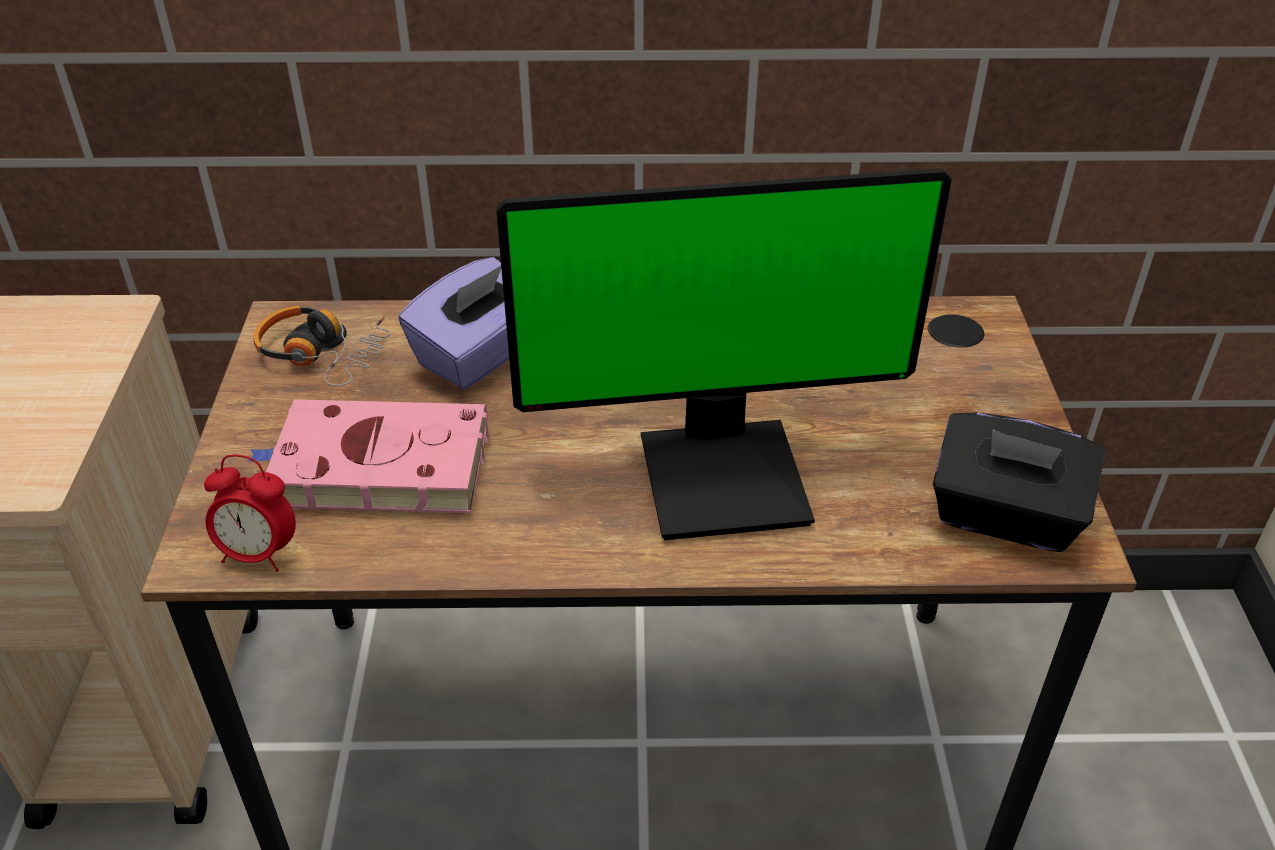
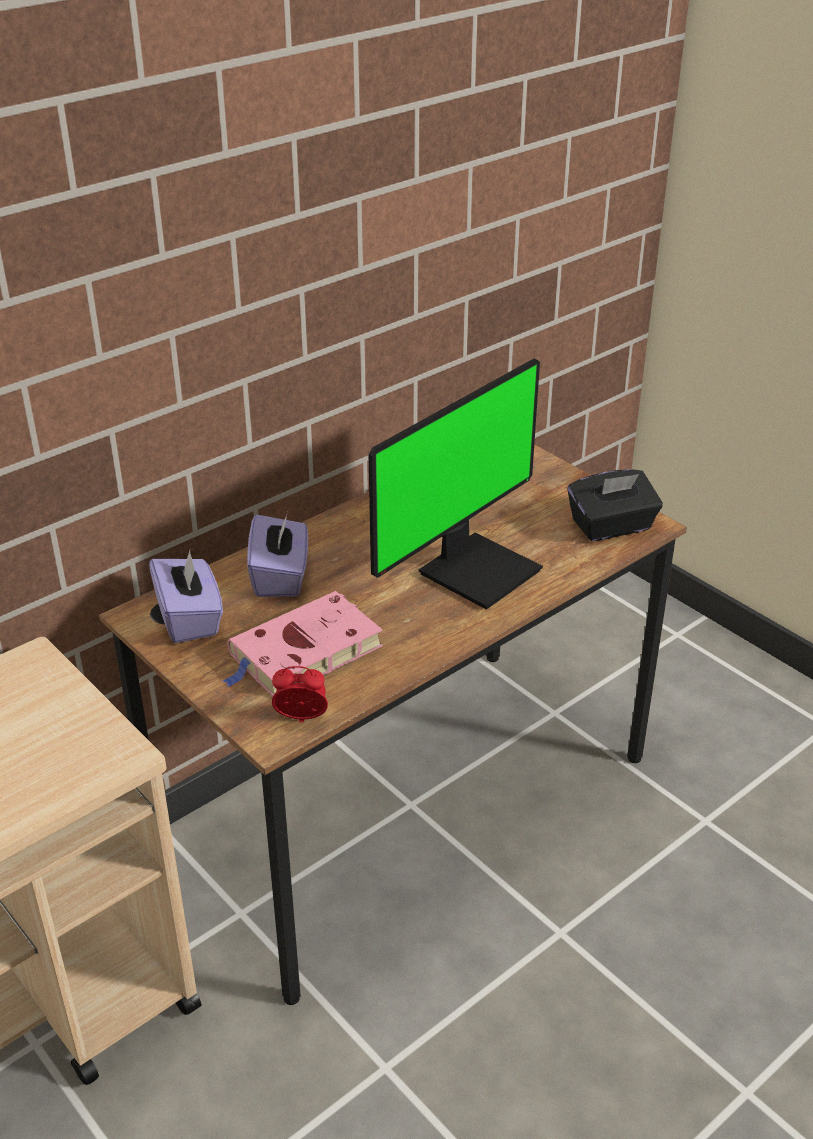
camera: 40 degrees left, 5 degrees down
alarm clock [204,454,296,572] -> alarm clock turned 150 degrees counterclockwise [272,666,328,722]
headphones [254,306,390,386] -> purple tissue box [149,550,223,643]

